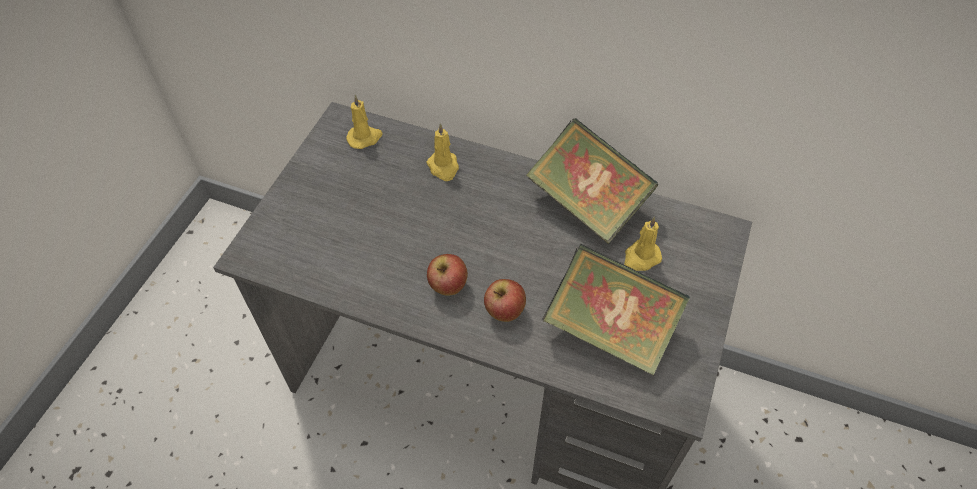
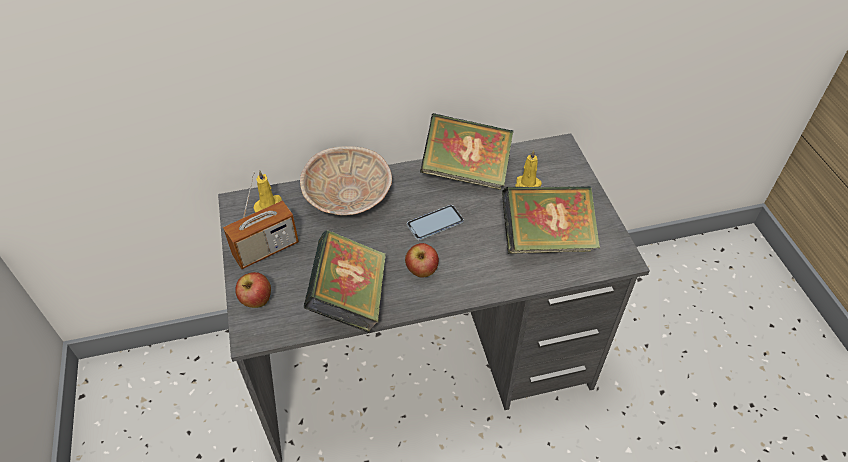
camera: 35 degrees left, 5 degrees down
yellow candle [426,123,459,181] -> beige bowl [300,146,392,215]
apple [484,279,526,322] -> apple moved to [235,272,271,308]
none -> radio [223,171,299,269]
none -> book [303,230,386,333]
none -> phone [407,205,464,240]

